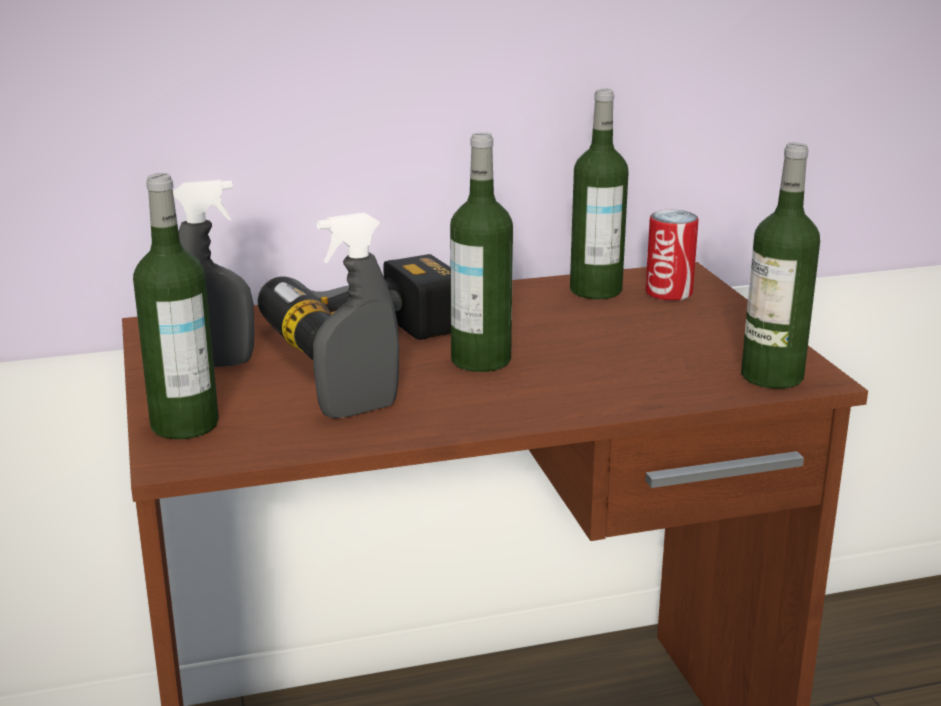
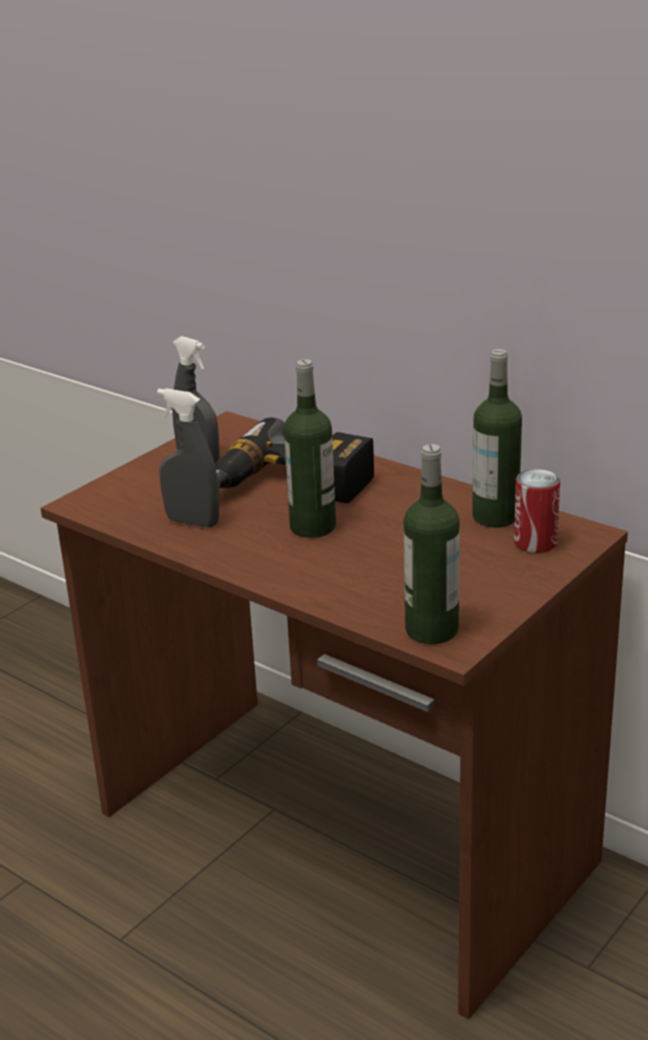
camera: 55 degrees right, 5 degrees up
bottle [133,173,219,439] -> none

